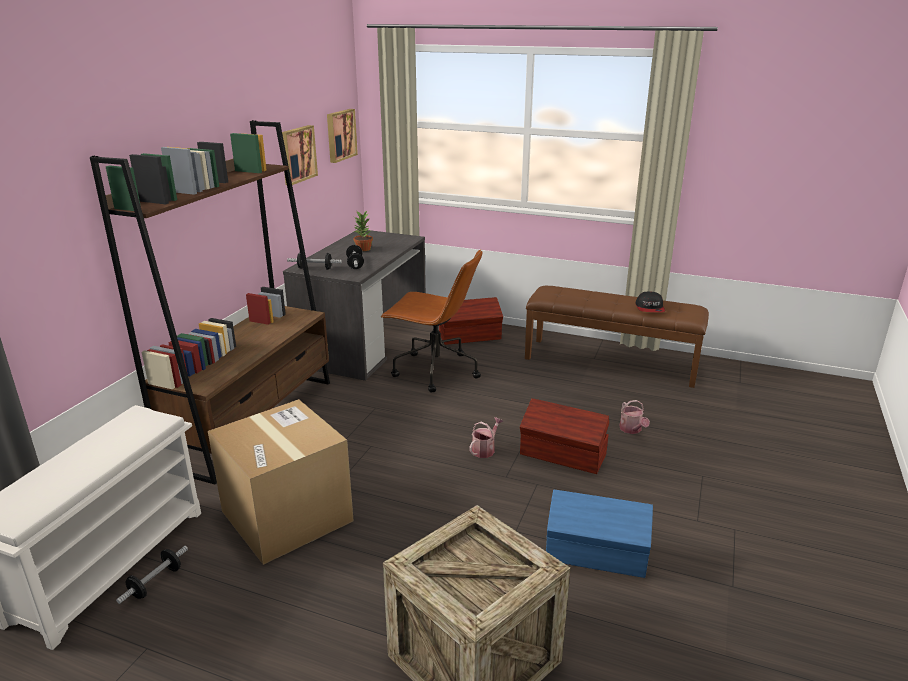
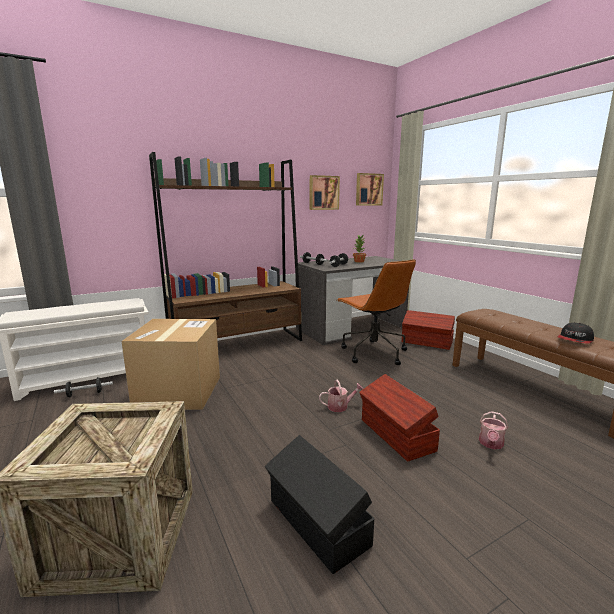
camera: 40 degrees right, 10 degrees down
blue storage box [546,490,653,578] -> black storage box [265,435,375,574]

